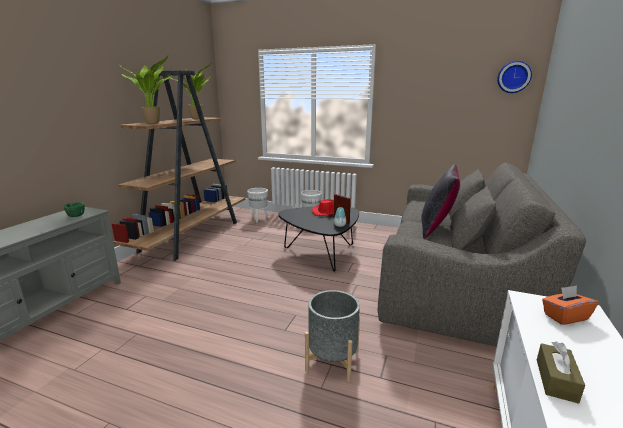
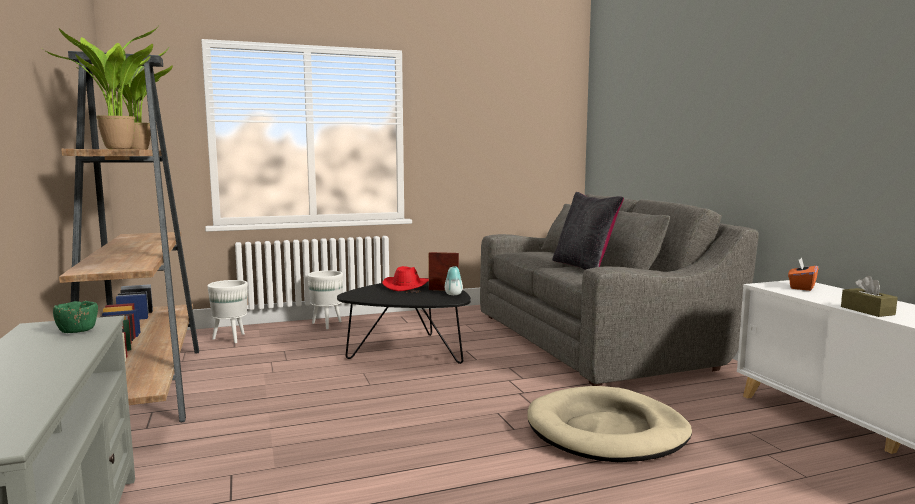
camera: 40 degrees left, 10 degrees down
grey planter [305,290,360,382] -> beige dog bed [528,386,692,462]
wall clock [497,61,532,93] -> none

